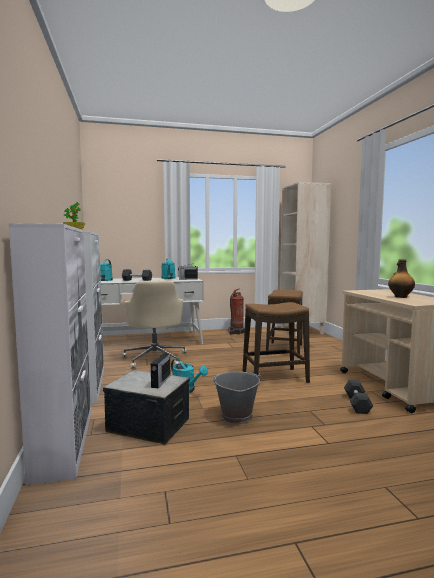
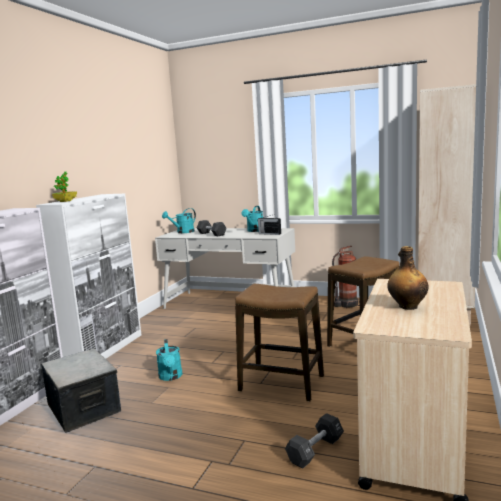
camera: 35 degrees right, 5 degrees up
beige office chair [122,280,187,369] -> none
radio [151,349,170,388] -> none
grey bucket [212,372,261,424] -> none

